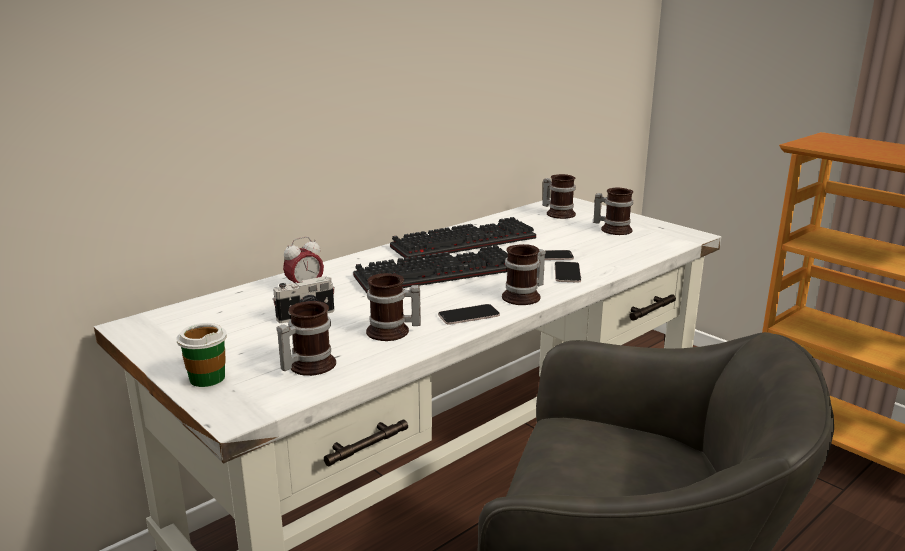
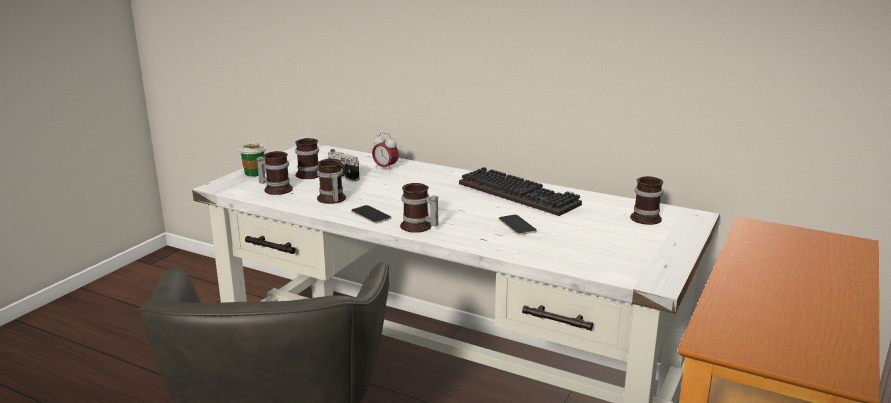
camera: 70 degrees right, 0 degrees up
keyboard [353,245,508,293] -> none
phone [555,262,581,283] -> none
mug [593,188,633,235] -> mug moved to [295,138,319,179]

